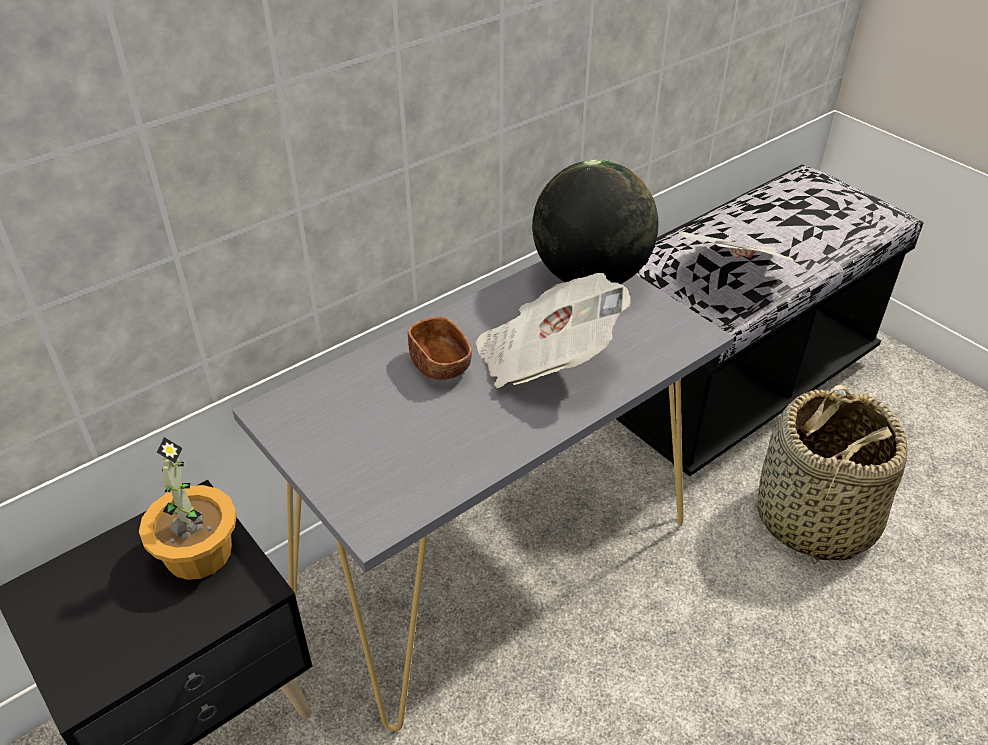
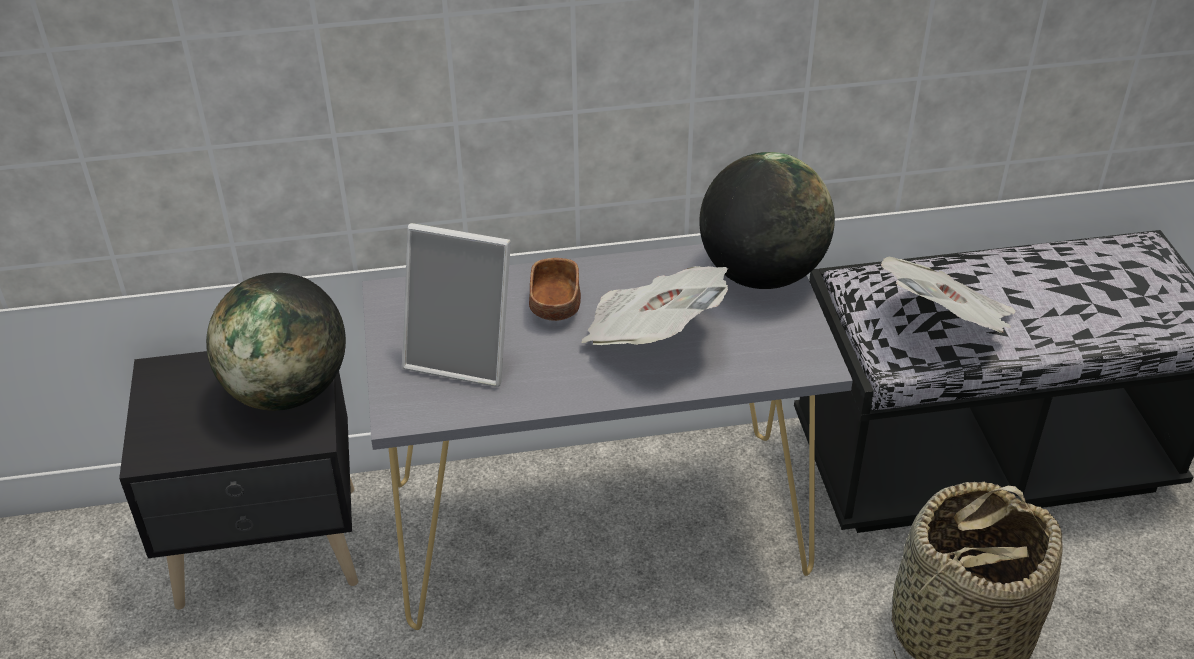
camera: 30 degrees right, 0 degrees up
potted plant [139,437,237,580] -> globe [206,273,346,411]
none -> picture frame [402,223,511,387]

